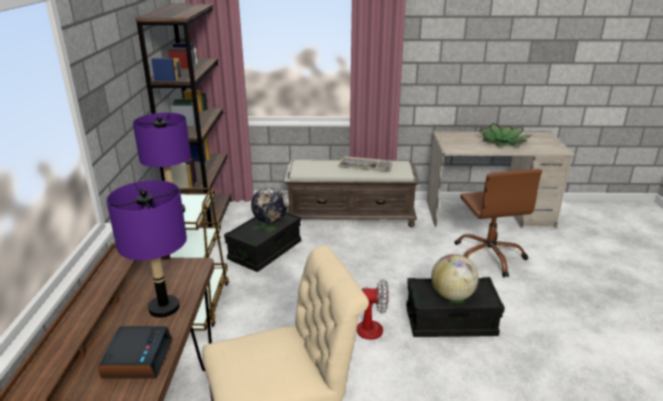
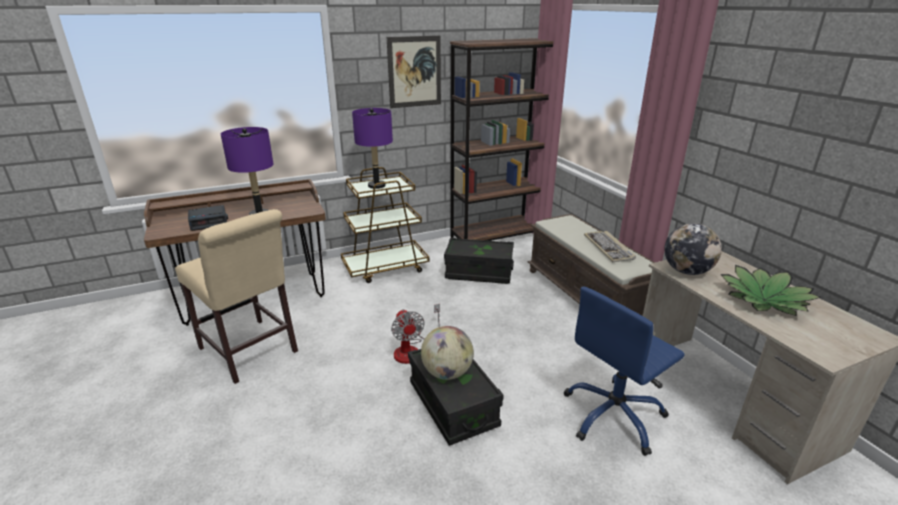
camera: 65 degrees right, 0 degrees up
globe [251,187,288,223] -> globe moved to [665,223,722,275]
brown office chair [454,169,542,277] -> blue office chair [563,286,685,456]
none -> picture [387,36,441,108]

